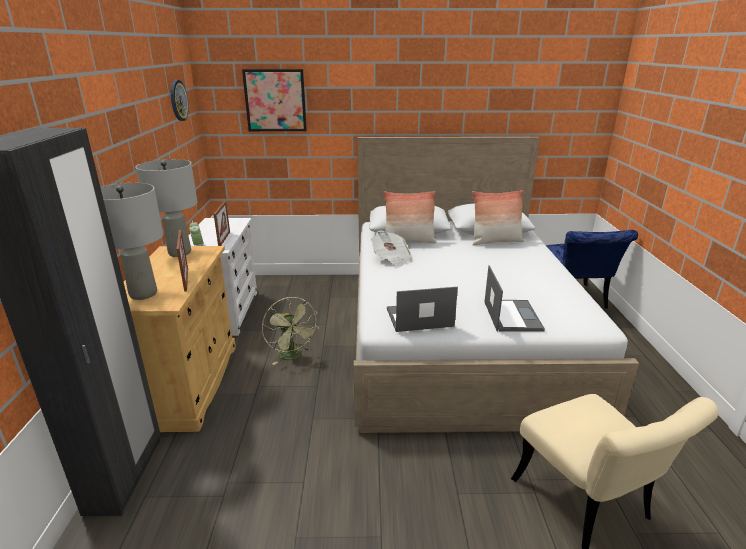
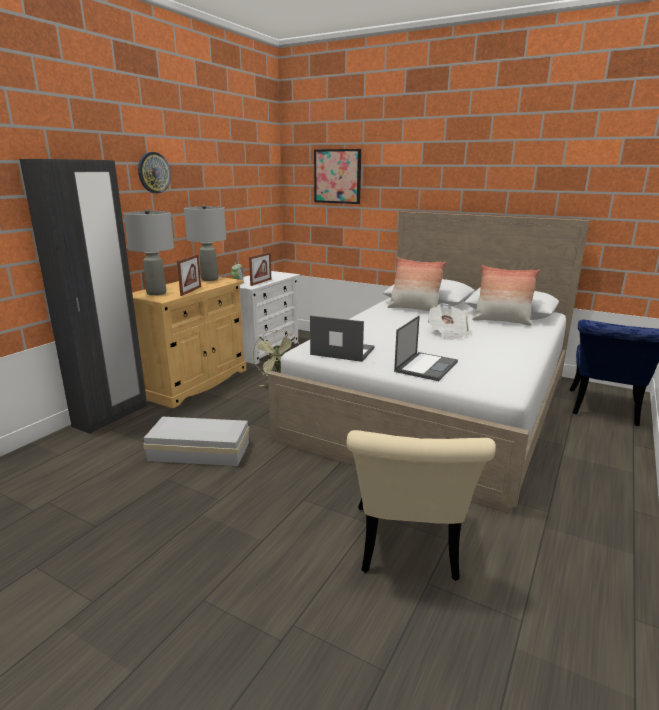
camera: 30 degrees right, 5 degrees down
wall clock [171,80,189,121] -> wall clock moved to [138,152,171,193]
newspaper [371,231,412,267] -> newspaper moved to [428,304,469,340]
none -> white storage box [143,417,249,466]

